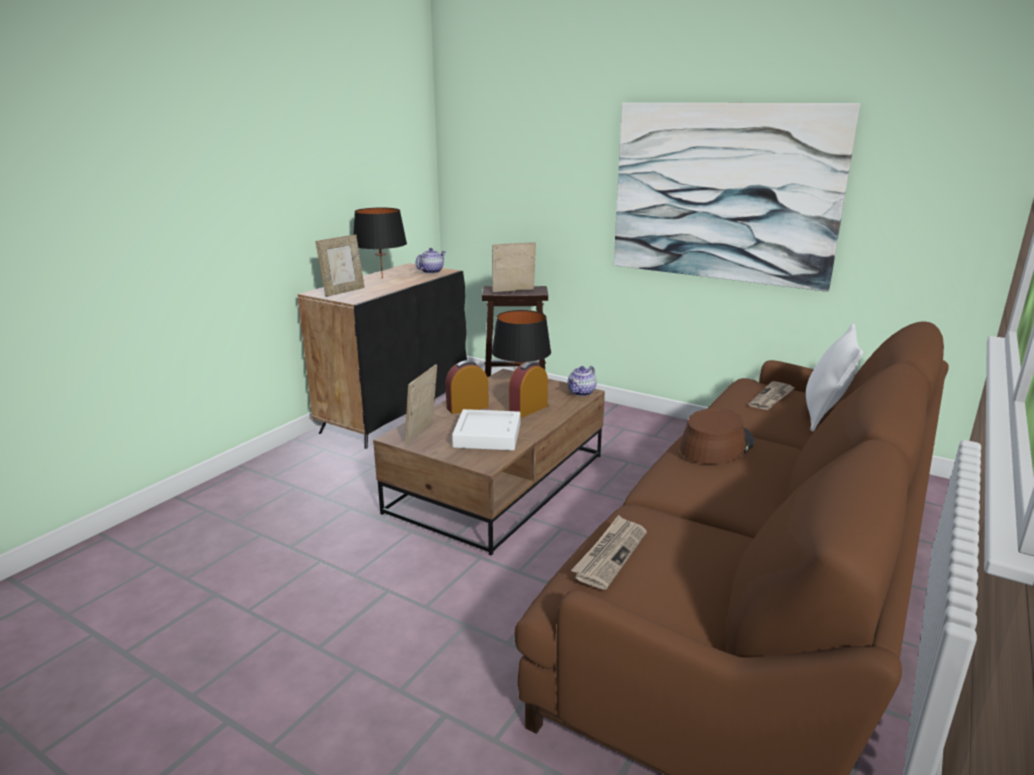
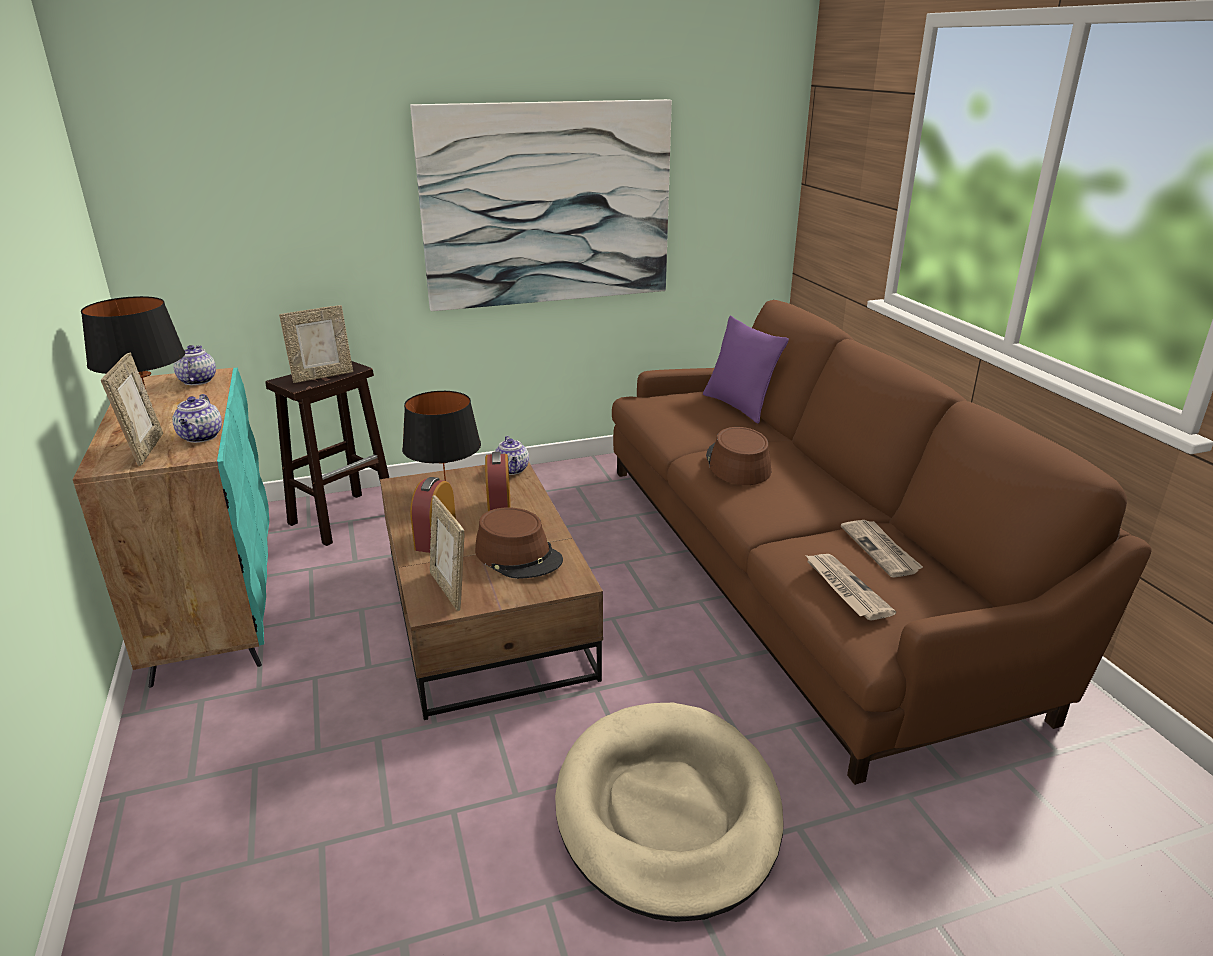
camera: 50 degrees left, 5 degrees up
black cabinet [298,263,467,449] -> turquoise cabinet [73,368,269,688]
white tray [452,409,521,451] -> brown hat [475,507,563,579]
picture frame [492,242,536,292] -> picture frame turned 150 degrees counterclockwise [279,305,353,383]
newspaper [749,381,795,410] -> newspaper moved to [841,520,923,578]
white pillow [806,323,863,432] -> purple pillow [703,316,789,424]
none -> teapot [172,394,222,443]
none -> beige dog bed [555,703,783,922]

